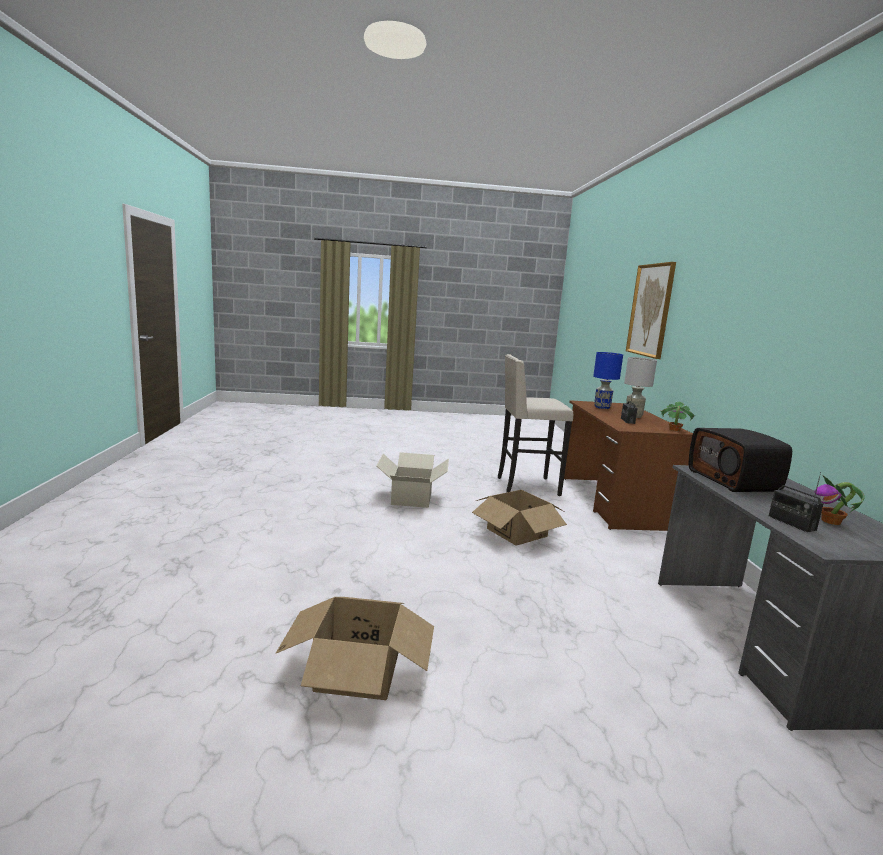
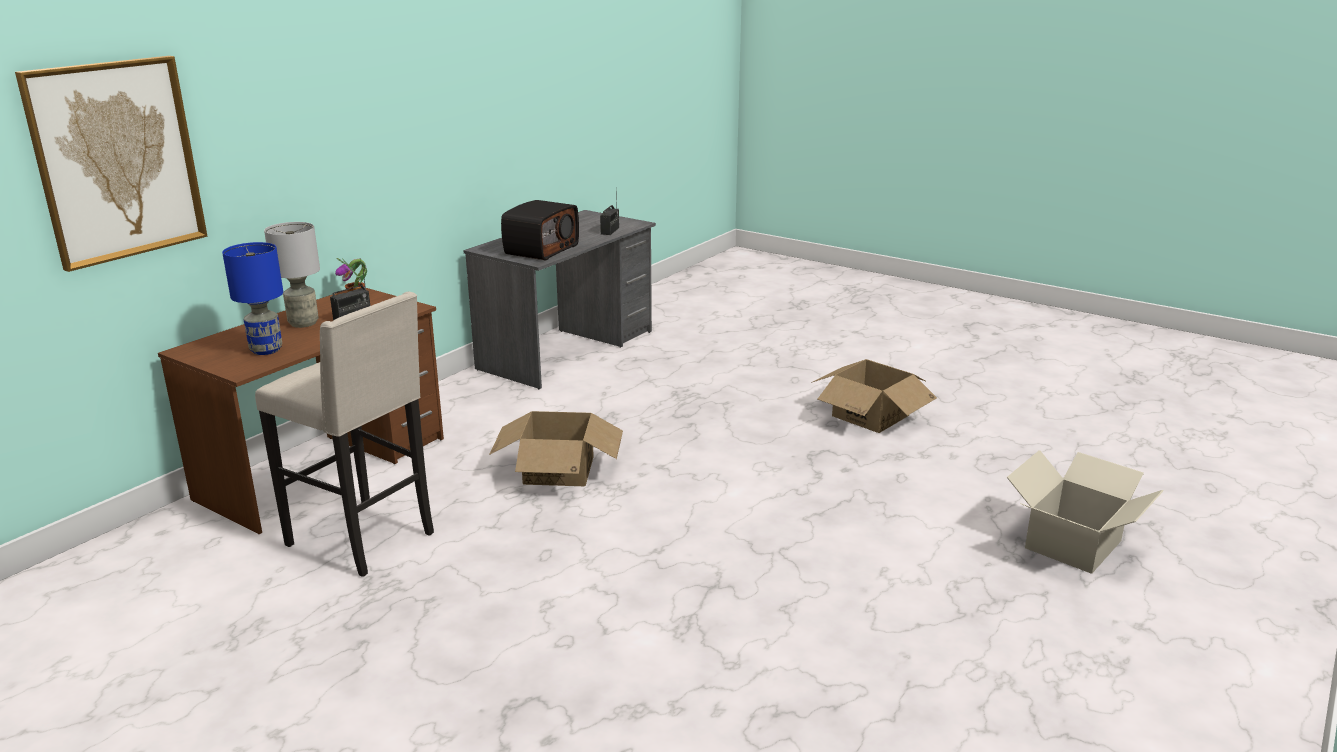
camera: 140 degrees left, 10 degrees up
cardboard box [376,452,449,508] -> cardboard box moved to [1007,450,1164,574]
potted plant [814,475,865,525] -> none

